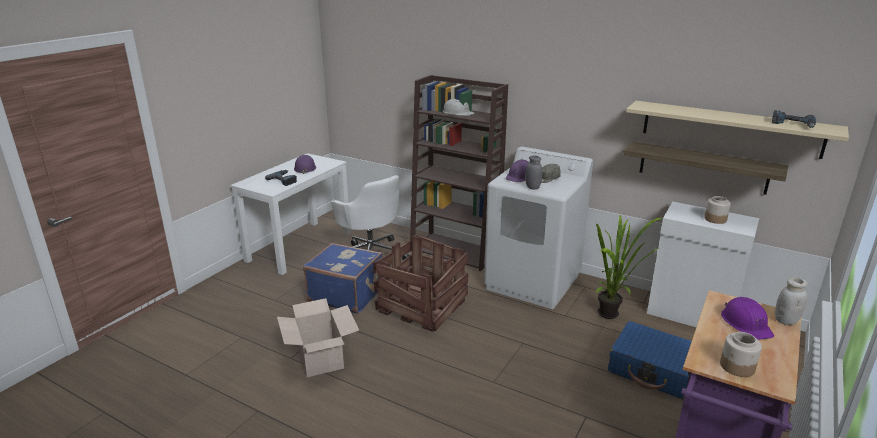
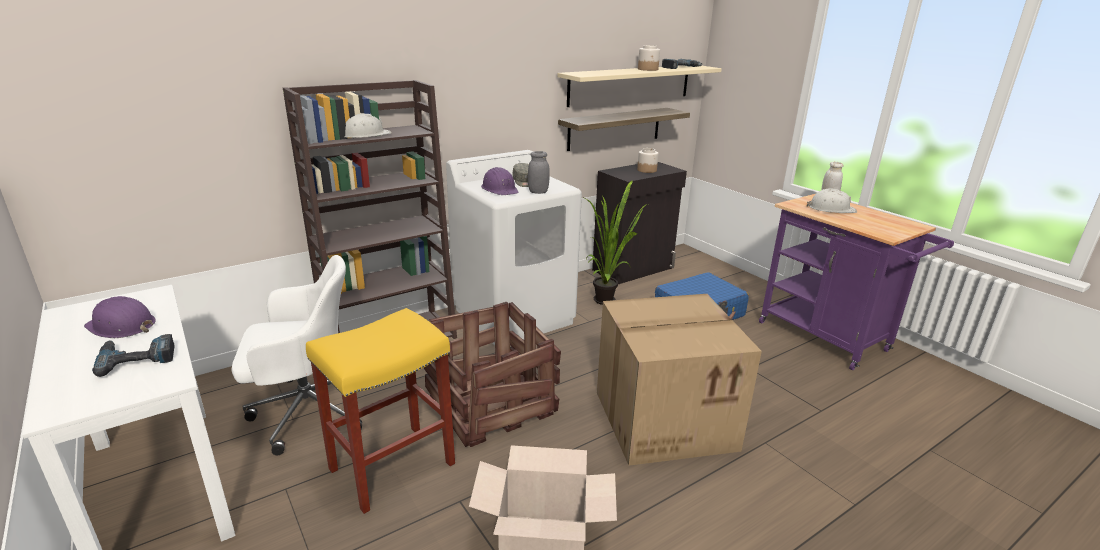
camera: 65 degrees left, 0 degrees up
blue suitcase [303,243,383,313] -> yellow stool [306,308,455,514]
white cabinet [647,202,759,327] -> black cabinet [592,162,687,284]
jar [720,332,762,377] -> jar moved to [638,45,660,71]
purple hard hat [721,297,774,340] -> white hard hat [807,189,857,213]
none -> cardboard box [597,294,762,466]

